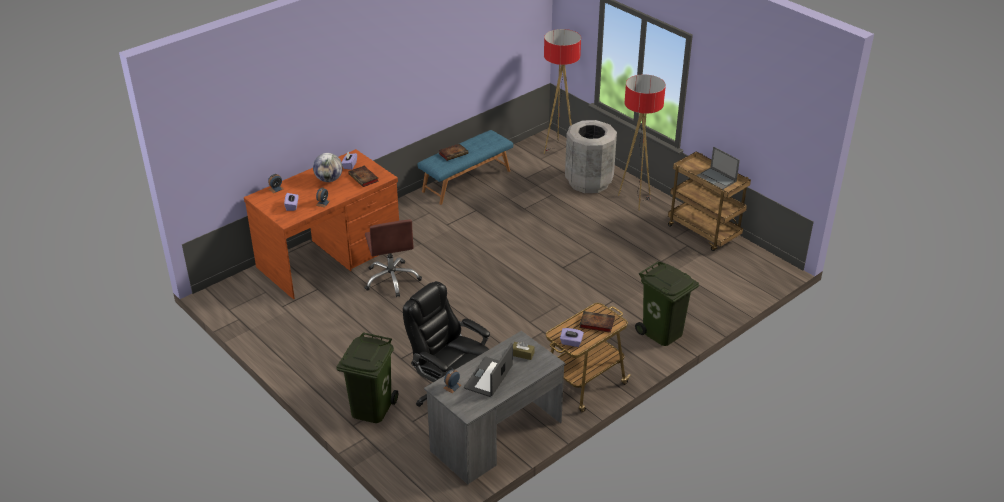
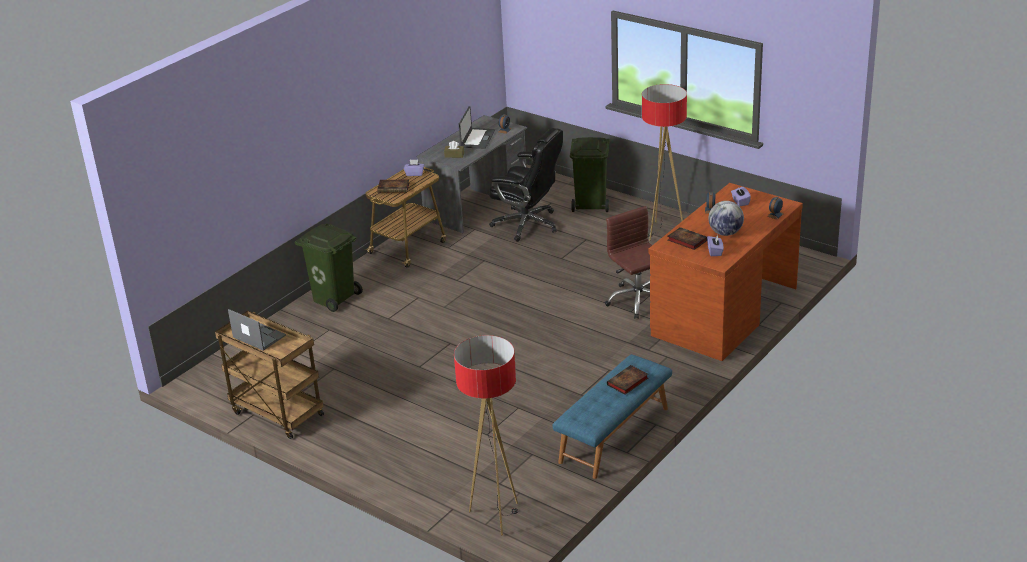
camera: 170 degrees right, 5 degrees down
grey trash can [565,120,617,193] -> none
floor lamp [618,75,666,211] -> floor lamp moved to [642,84,687,241]

